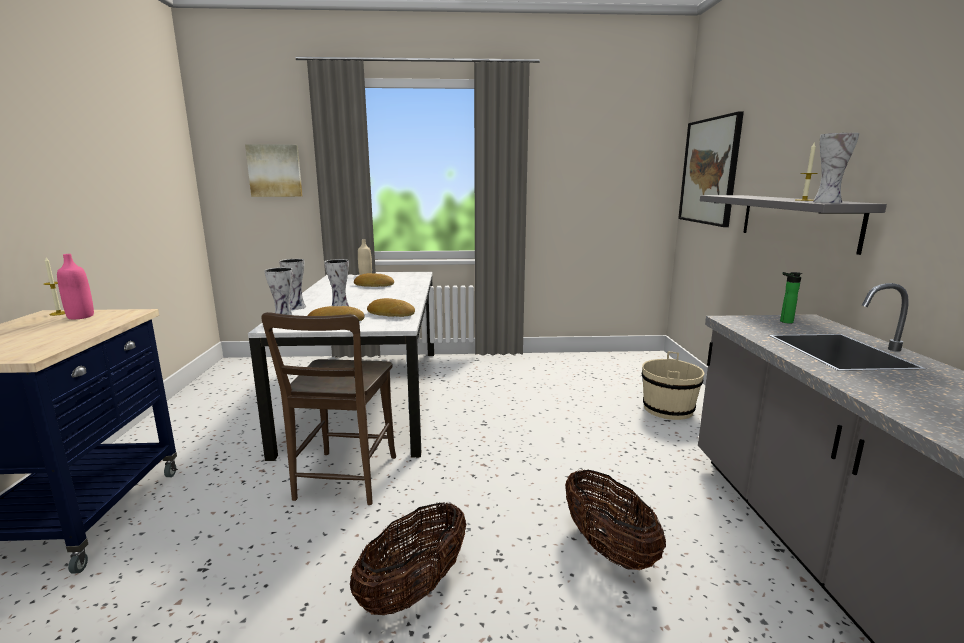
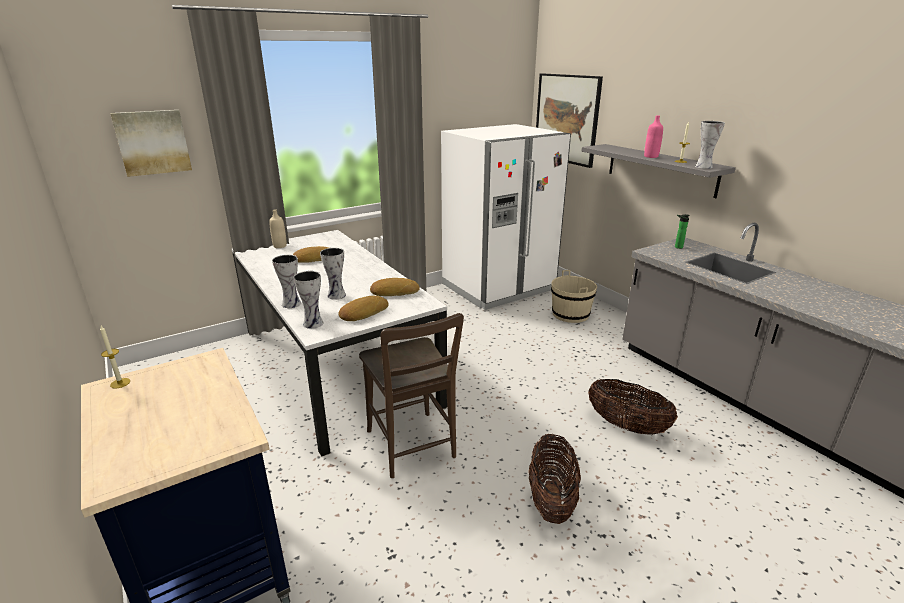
camera: 30 degrees left, 10 degrees up
pink bottle [57,254,94,319] -> pink bottle moved to [644,115,663,158]
none -> white fridge [441,124,571,310]

